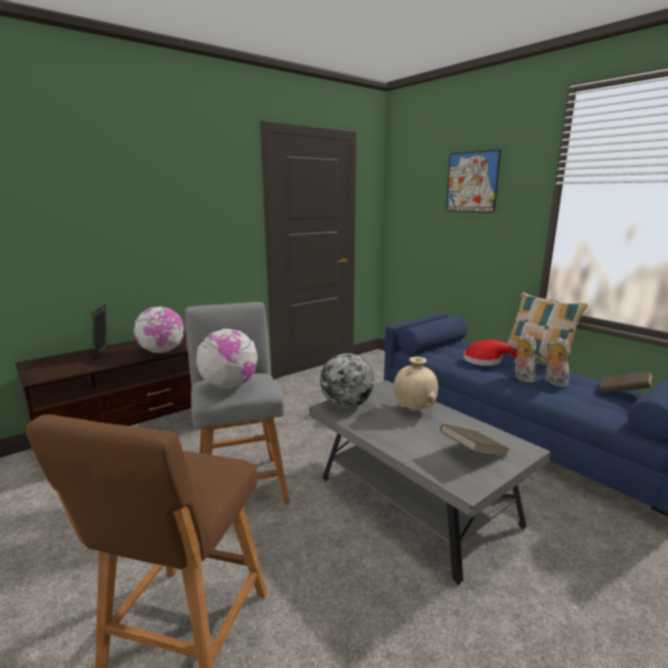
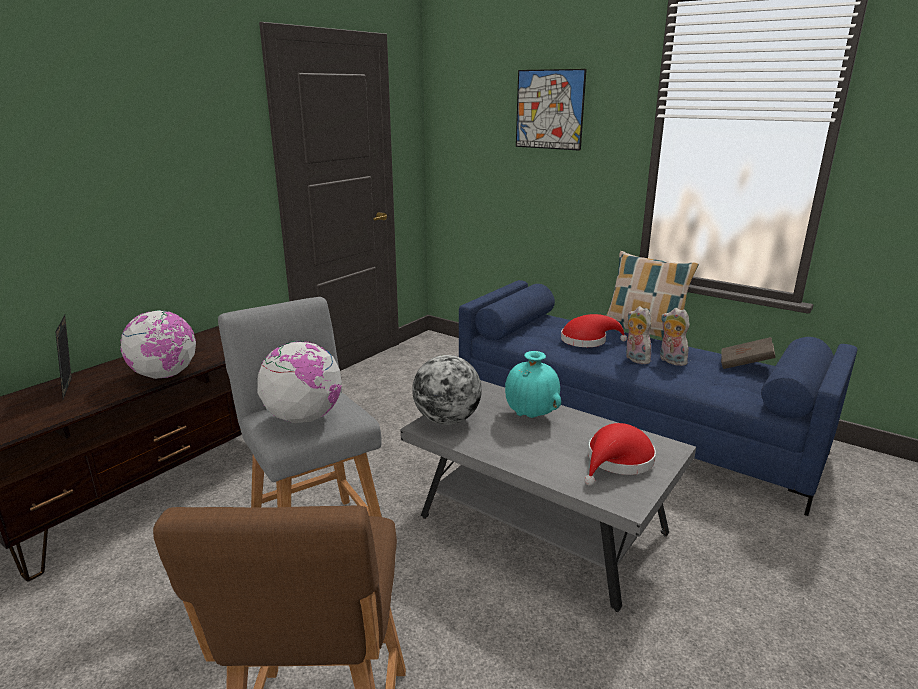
camera: 15 degrees left, 5 degrees up
beige vase [394,357,438,411] -> turquoise vase [505,351,561,418]
brown book [440,424,510,457] -> red hat [584,423,656,486]

